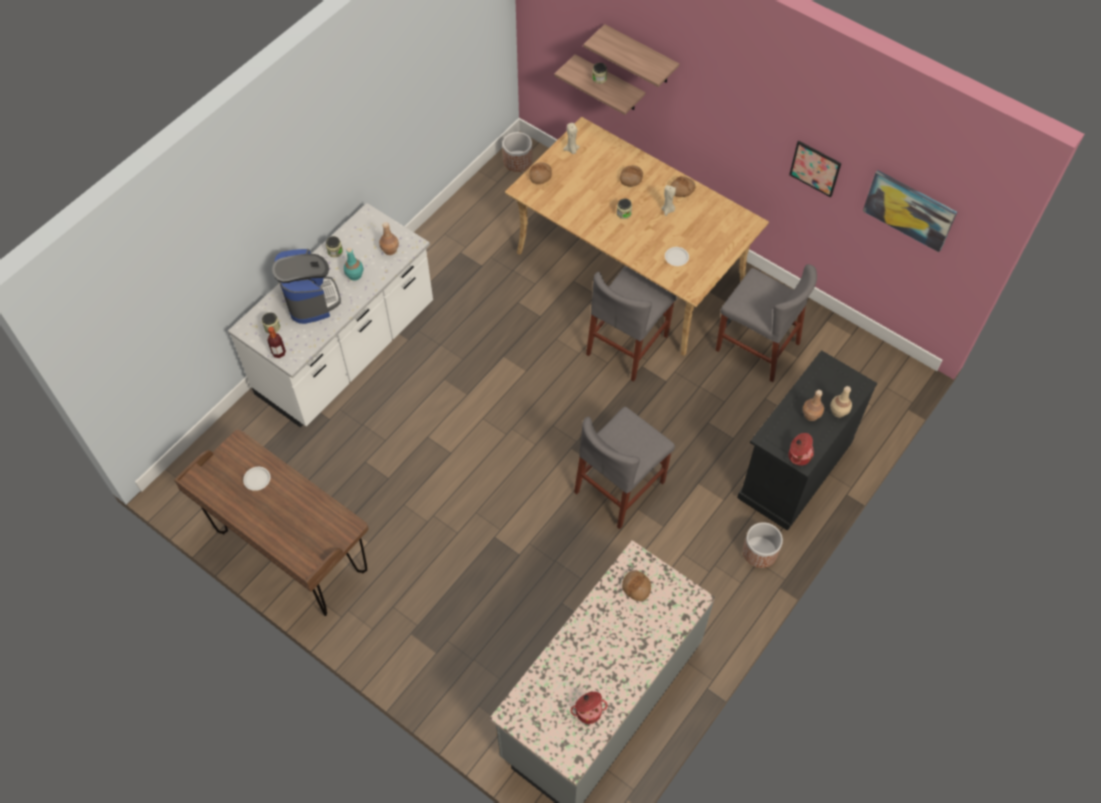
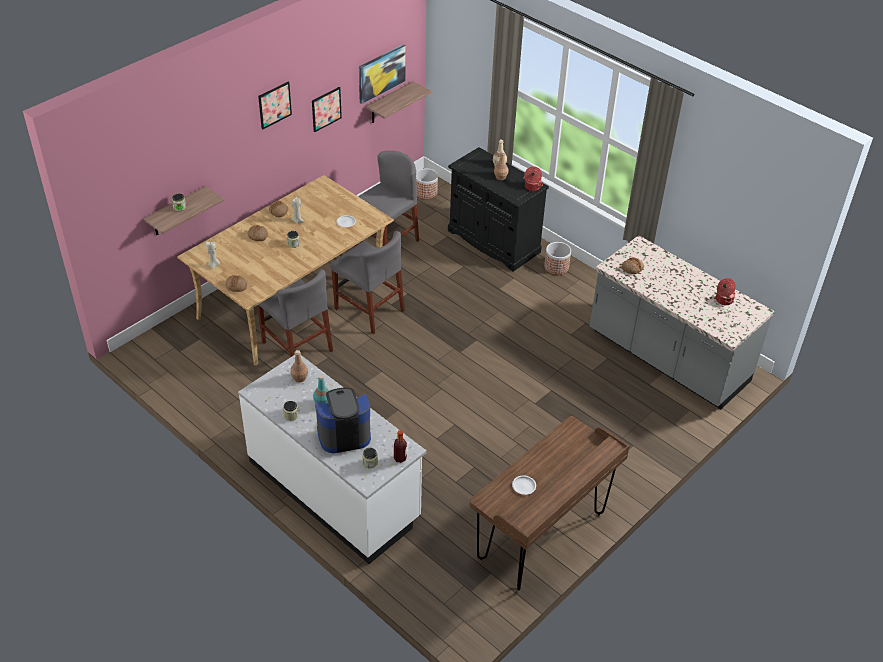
camera: 85 degrees left, 15 degrees down
planter [503,132,532,172] -> planter moved to [416,168,438,199]
grey chair [574,407,675,529] -> grey chair moved to [257,269,333,357]
shelf [583,24,679,87] -> shelf moved to [366,81,431,123]
none -> picture [258,82,292,129]

